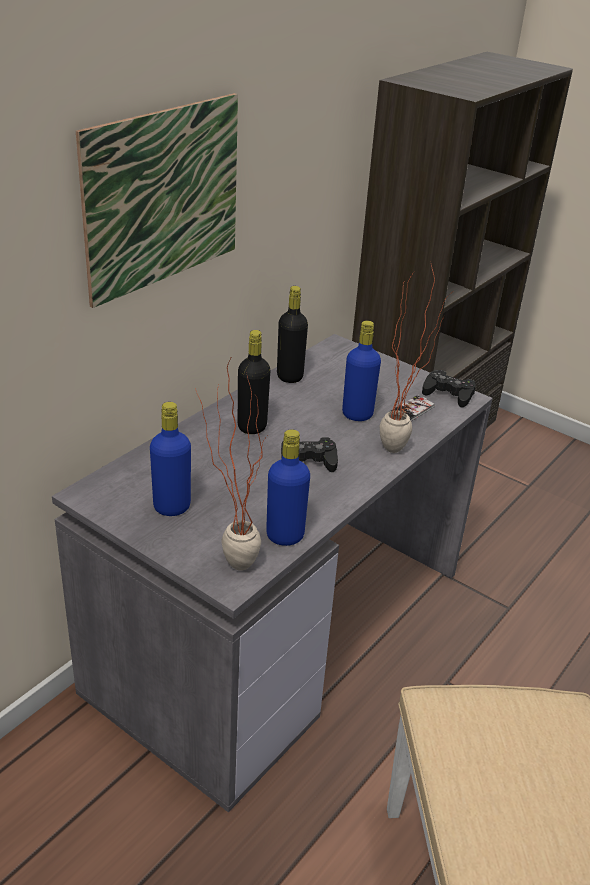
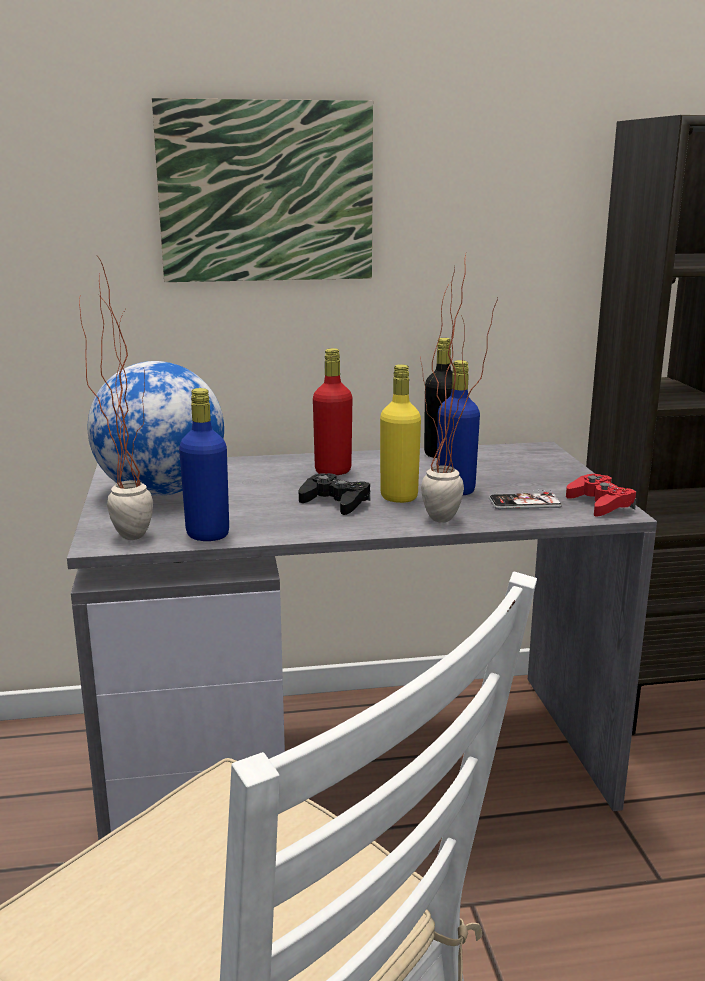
camera: 45 degrees right, 15 degrees down
blue bottle [150,402,191,516] -> globe [88,361,224,496]
black bottle [238,330,270,434] -> red bottle [313,348,352,475]
black game controller [422,370,476,408] -> red game controller [566,474,637,517]
none -> yellow bottle [380,364,421,503]

